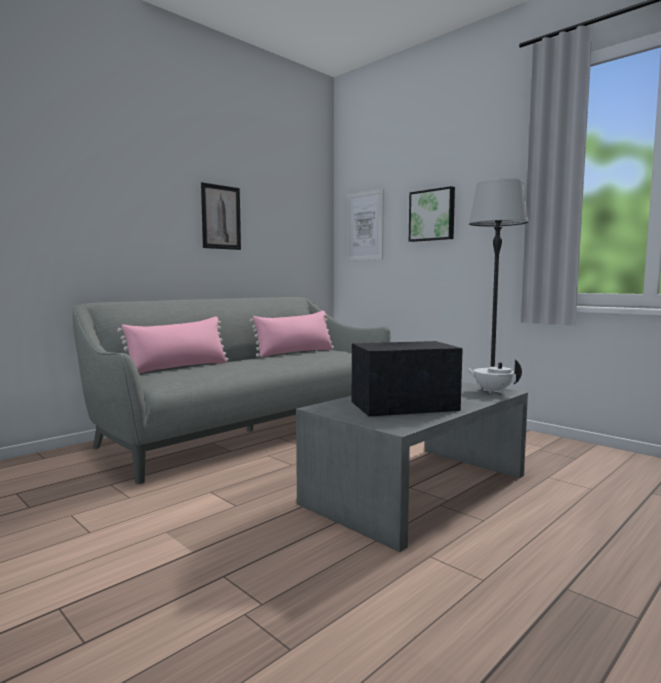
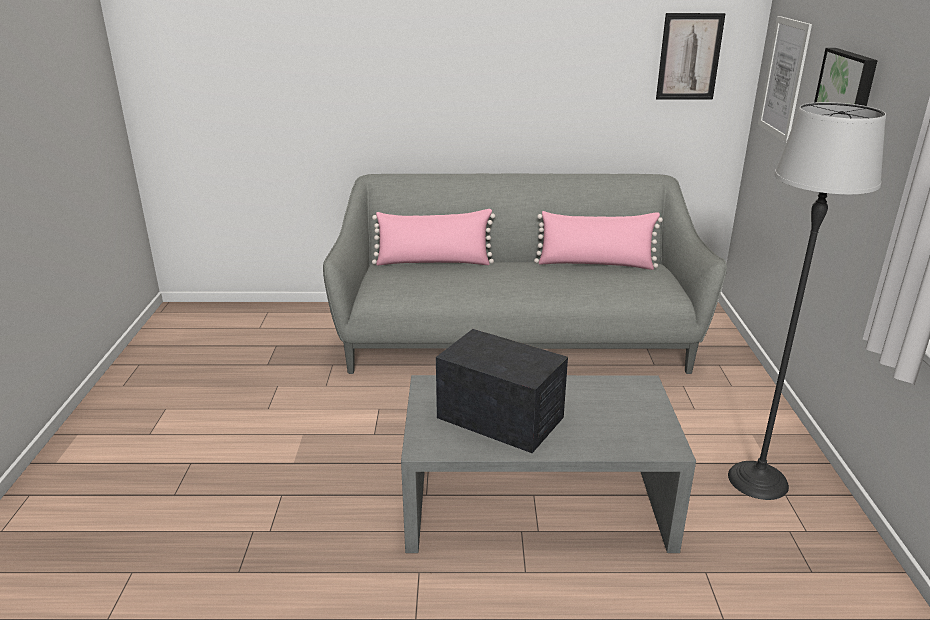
camera: 45 degrees right, 20 degrees up
picture [201,182,241,250] -> picture moved to [656,13,726,100]
white teapot [466,359,522,393] -> none

